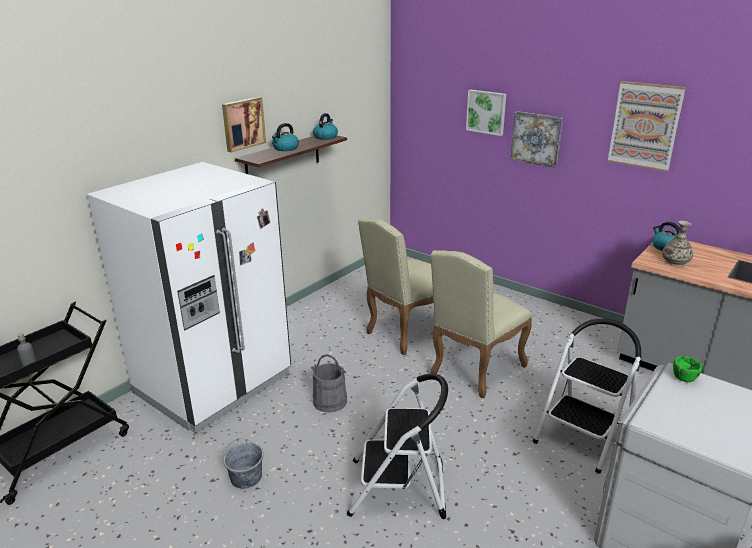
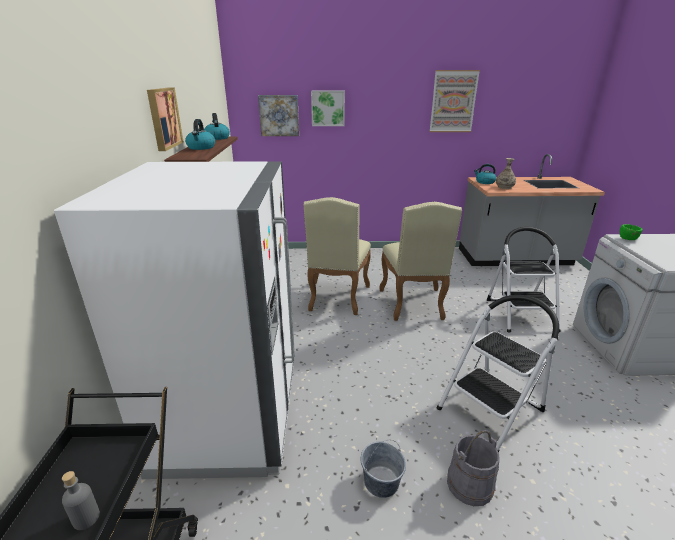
camera: 40 degrees left, 0 degrees up
grey bucket [311,354,347,413] -> grey bucket moved to [447,430,499,506]
picture [511,111,563,168] -> picture moved to [258,95,299,136]

